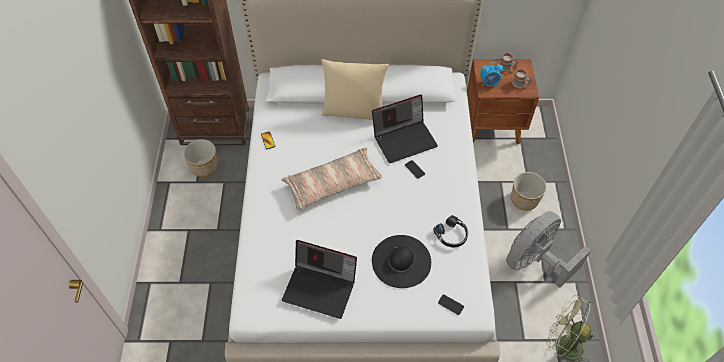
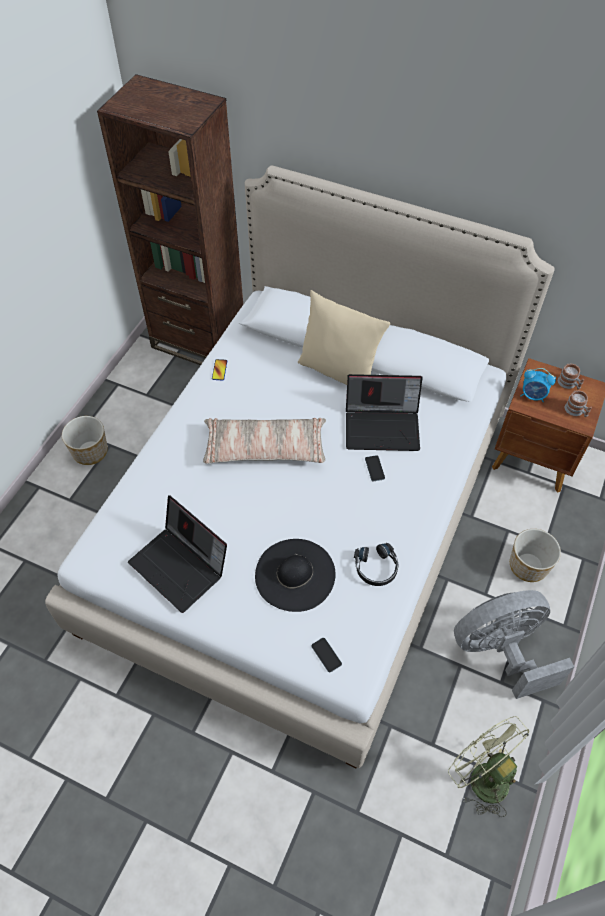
camera: 25 degrees right, 0 degrees up
planter [184,139,218,177] -> planter moved to [62,416,108,465]

